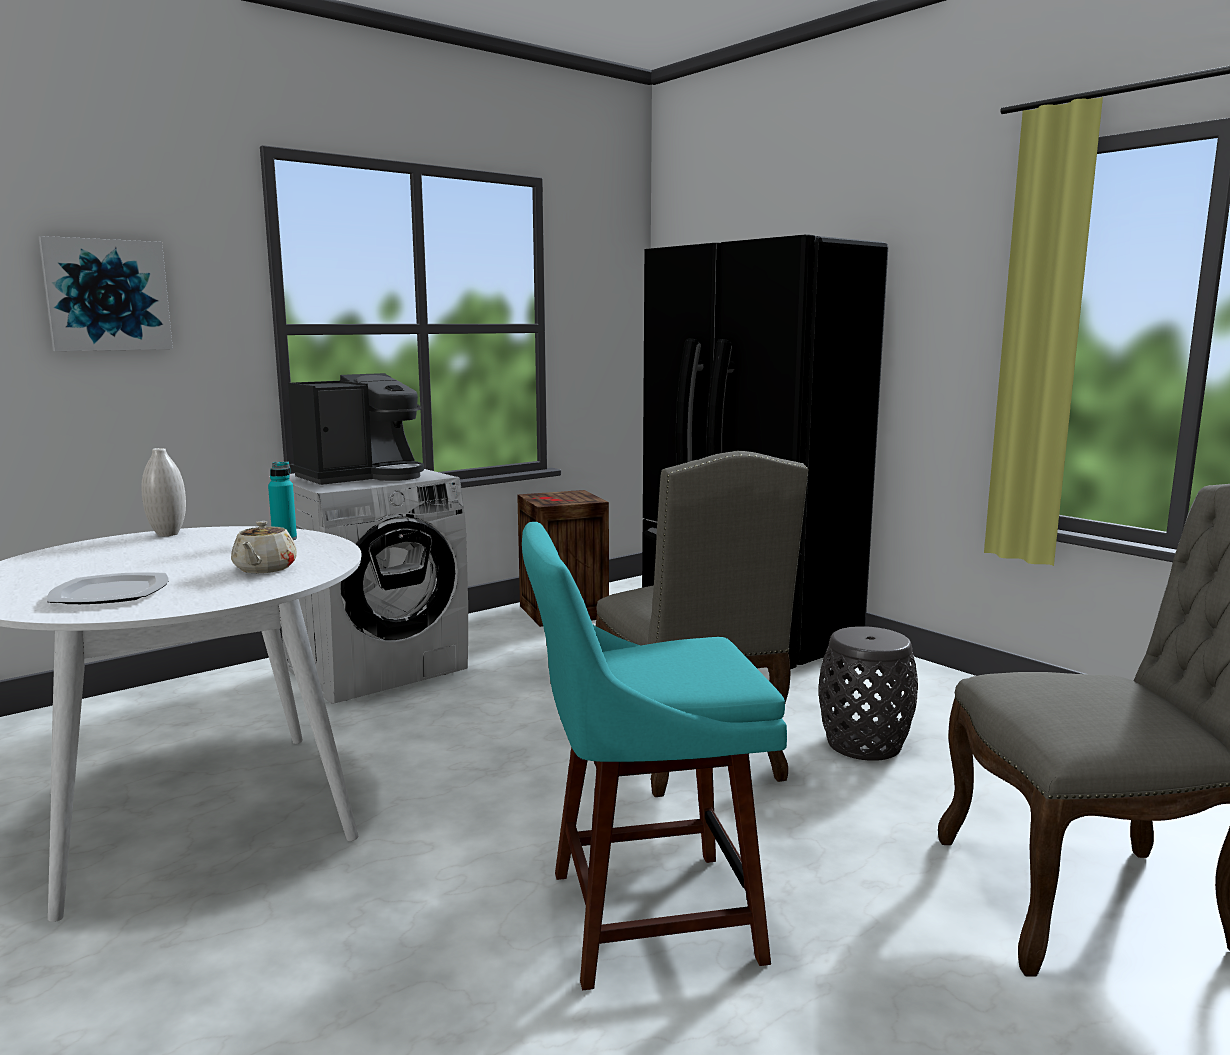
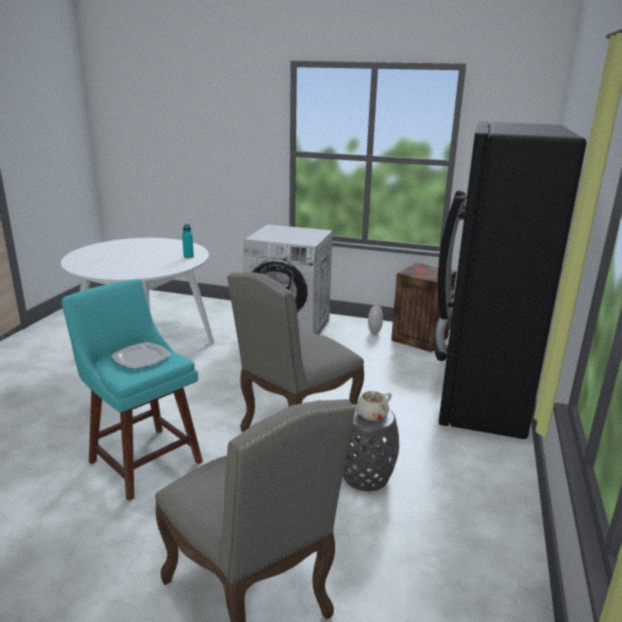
camera: 55 degrees right, 10 degrees up
picture [39,236,173,351] -> none
plate [47,572,169,604] -> plate moved to [112,342,171,369]
white vase [141,448,186,536] -> white vase moved to [368,302,383,334]
beige teapot [231,521,297,573] -> beige teapot moved to [353,391,392,421]
coffee machine [288,373,424,485] -> none

